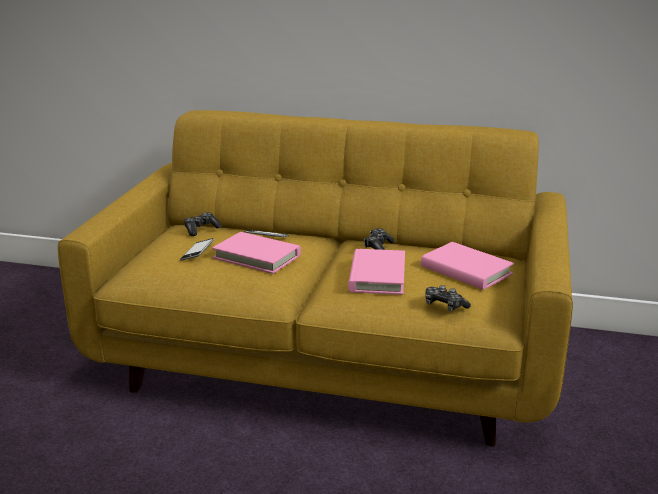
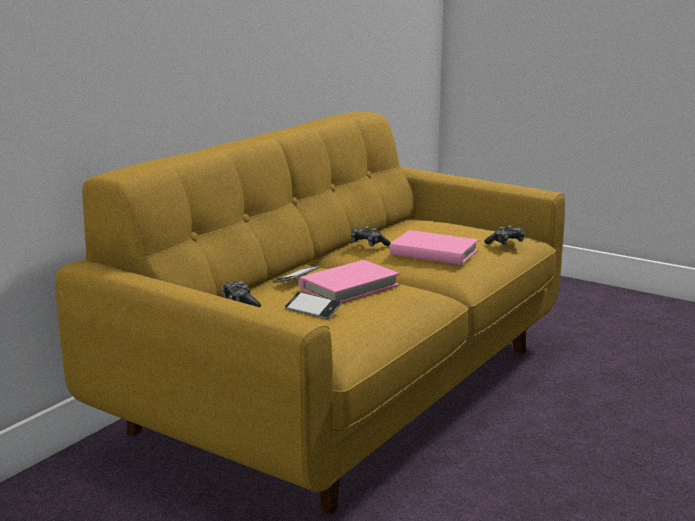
camera: 70 degrees left, 5 degrees down
pink book [421,242,514,290] -> none

